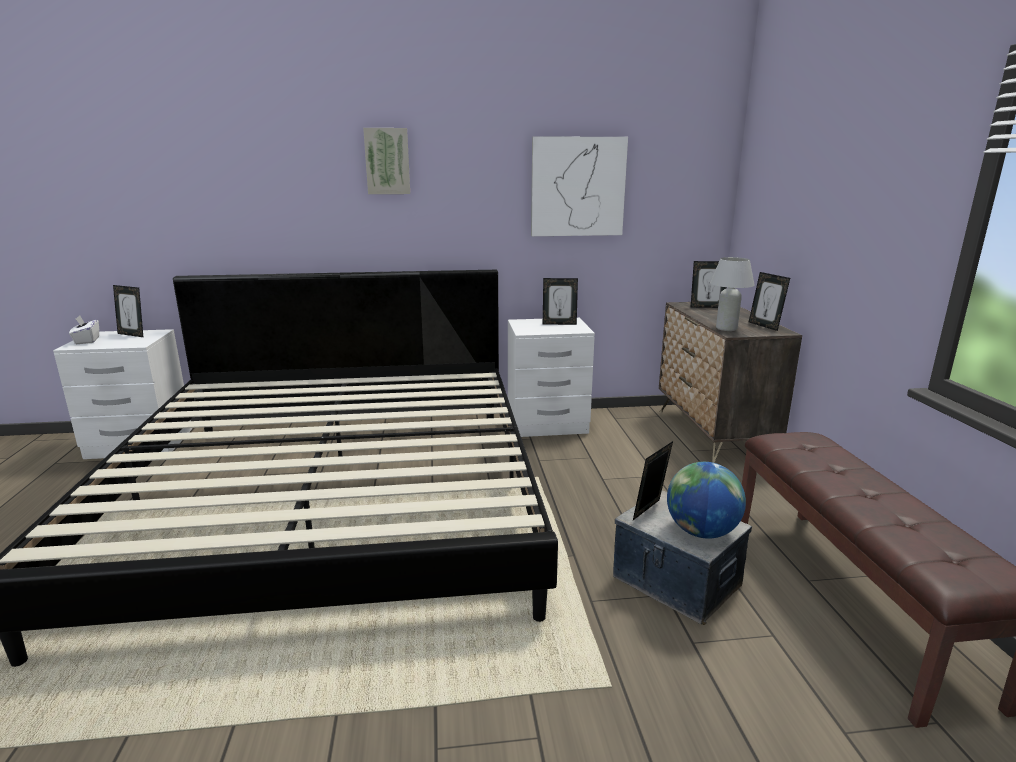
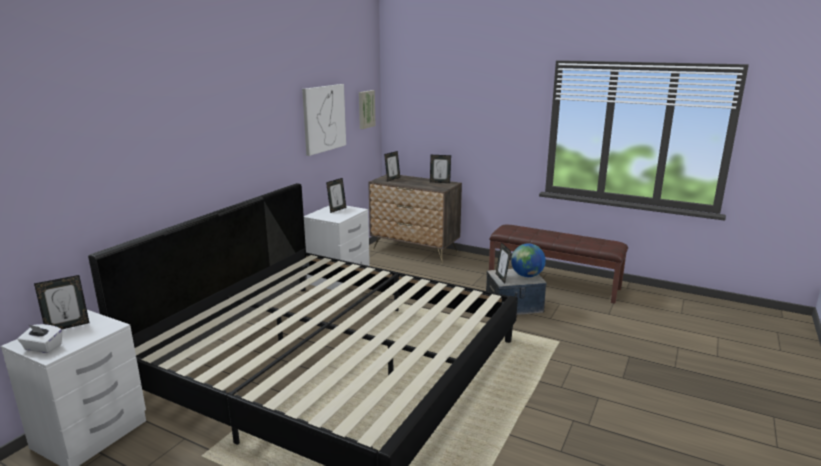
camera: 55 degrees left, 0 degrees up
picture [363,128,410,194] -> picture moved to [359,90,376,129]
white table lamp [710,257,755,331] -> none

